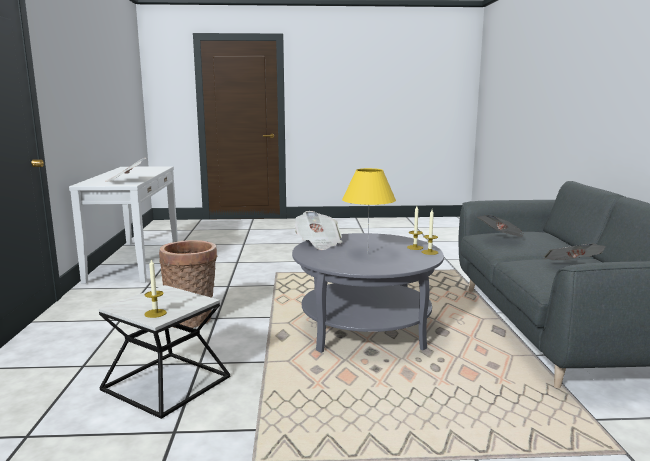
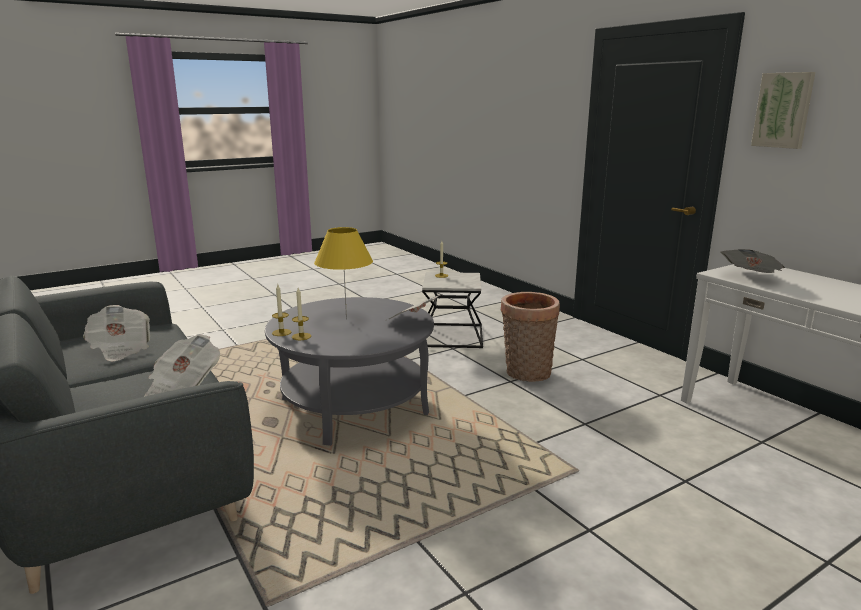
camera: 150 degrees right, 5 degrees up
none -> picture [751,72,815,149]

